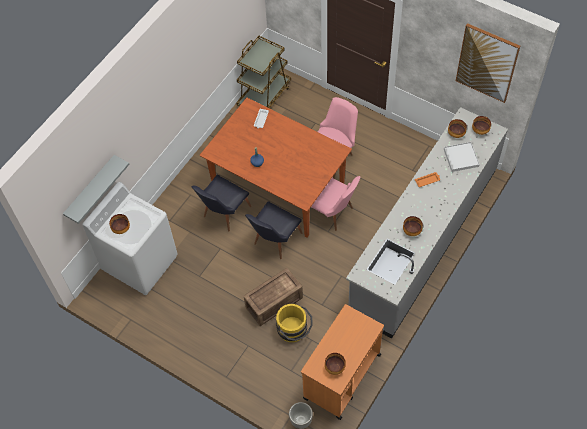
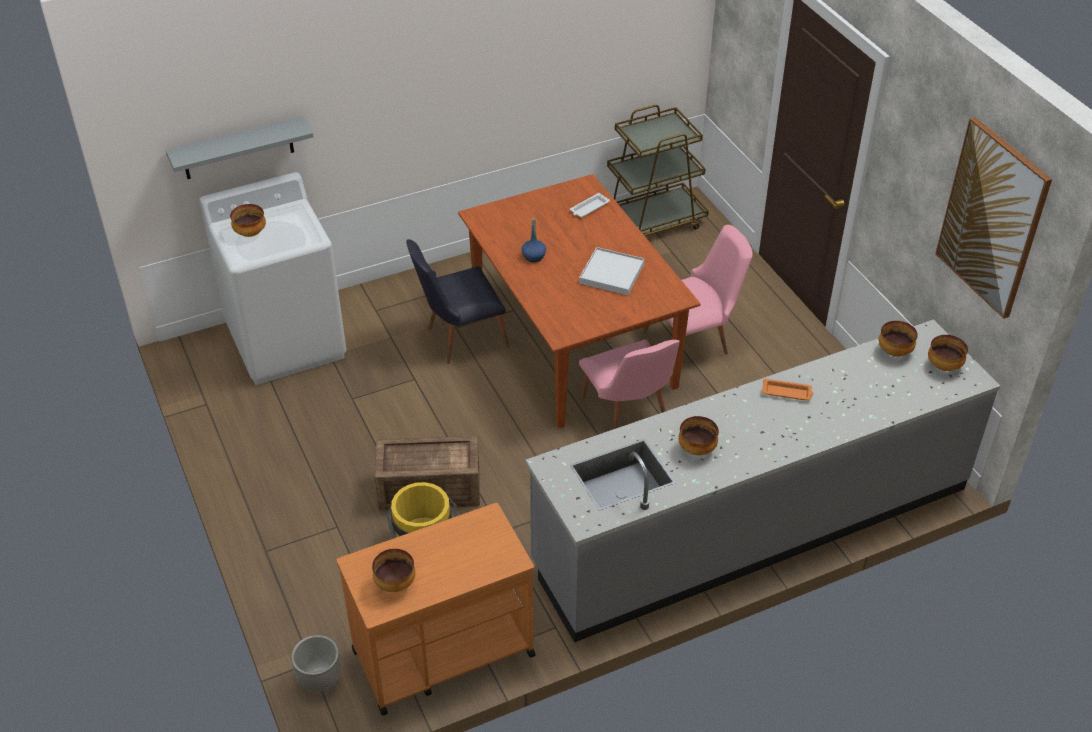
camera: 30 degrees right, 15 degrees down
black chair [245,201,302,259] -> none
white tray [444,142,480,172] -> white tray moved to [579,247,645,295]

